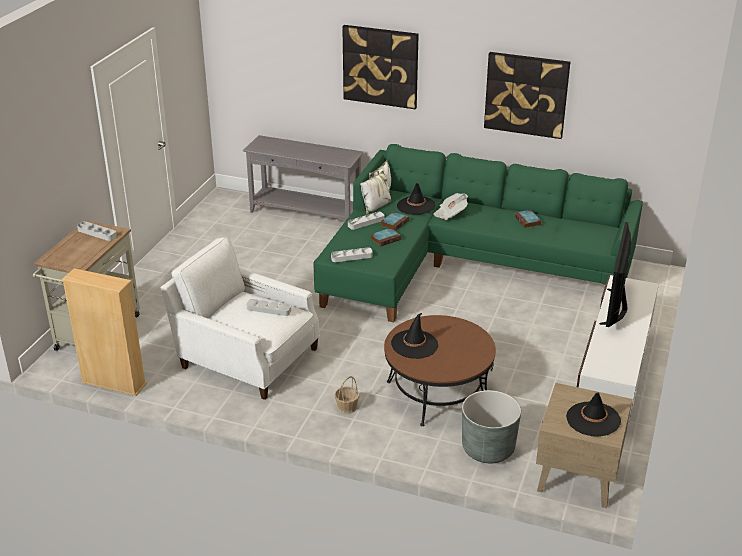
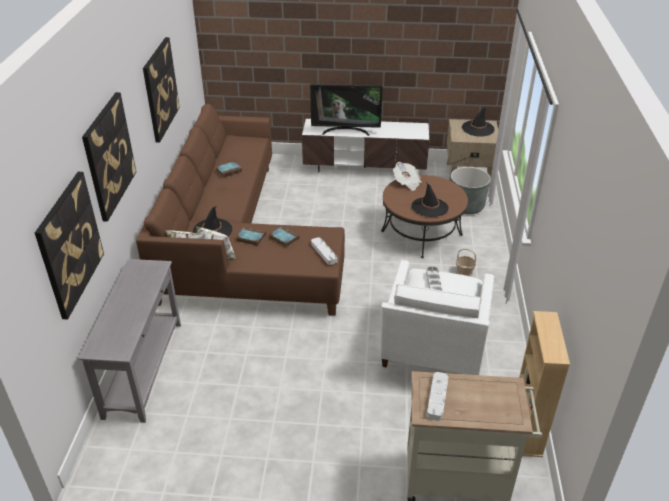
camera: 105 degrees left, 5 degrees up
green sofa [314,144,643,322] -> brown sofa [136,104,345,316]
grey tray [348,212,385,230] -> none
newspaper [433,193,468,220] -> newspaper moved to [393,162,422,191]
none -> picture [35,172,104,320]

